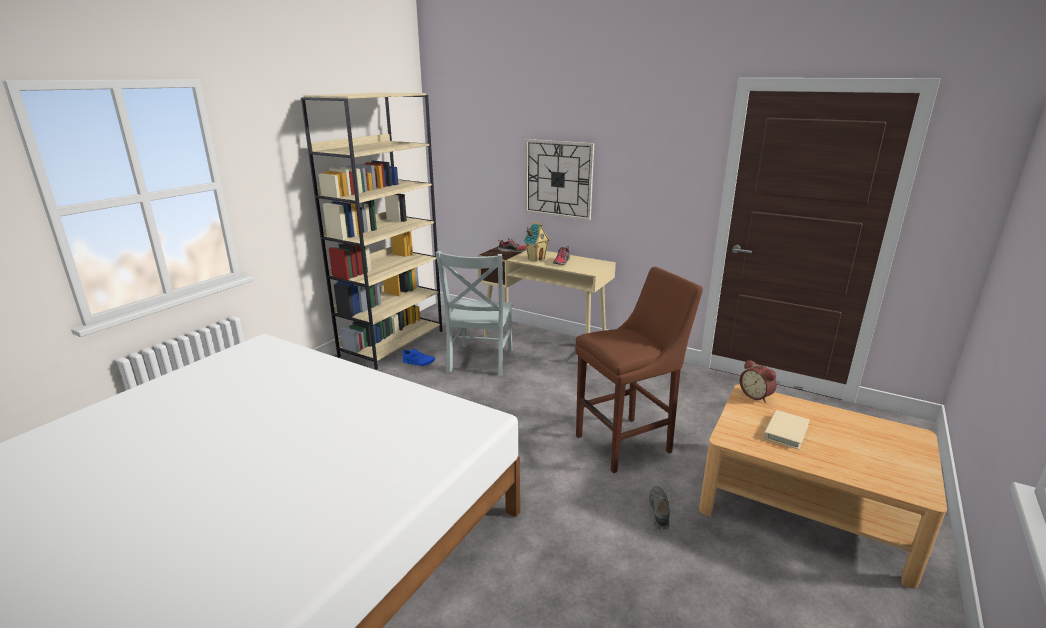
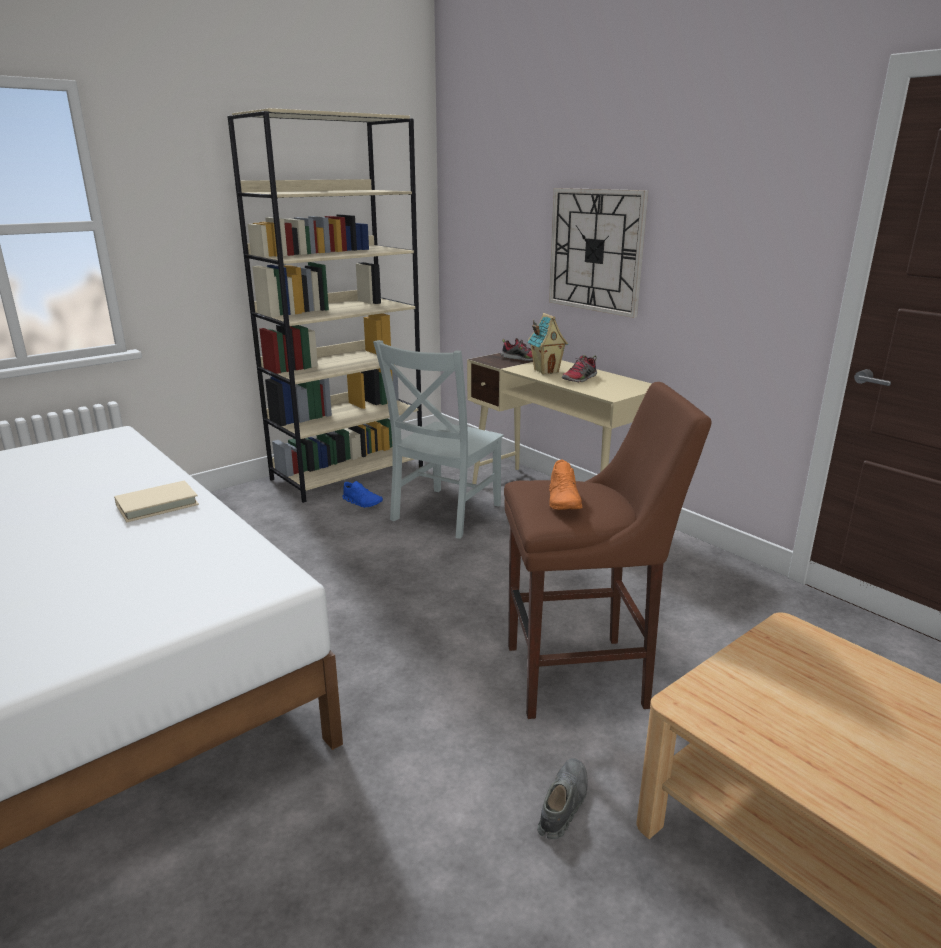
camera: 20 degrees right, 0 degrees up
alarm clock [740,360,777,403] -> none
beige book [763,410,810,450] -> beige book moved to [114,481,199,522]
none -> orange shoe [549,460,582,510]

